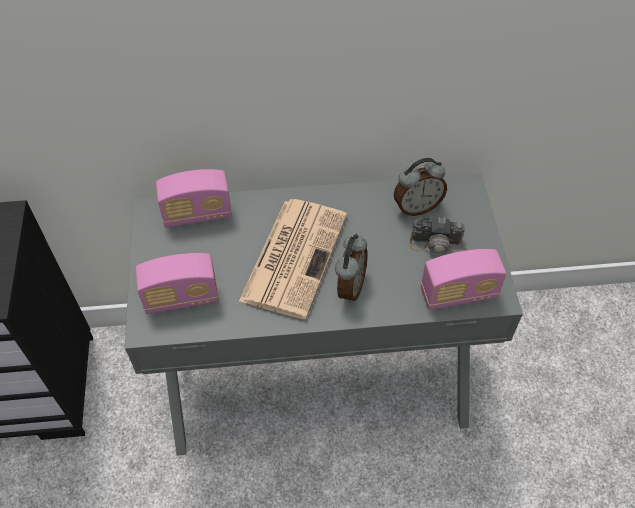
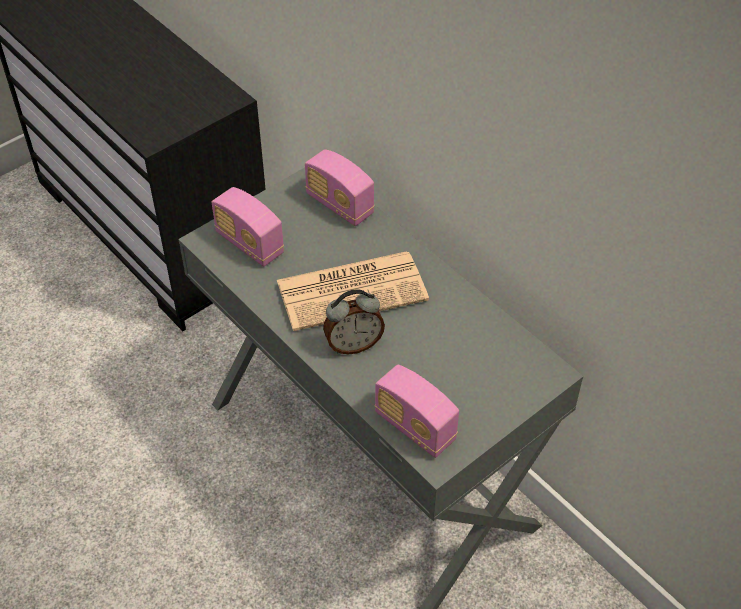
camera: 55 degrees right, 5 degrees down
alarm clock [394,158,447,216] -> none
camera [410,217,468,255] -> none

